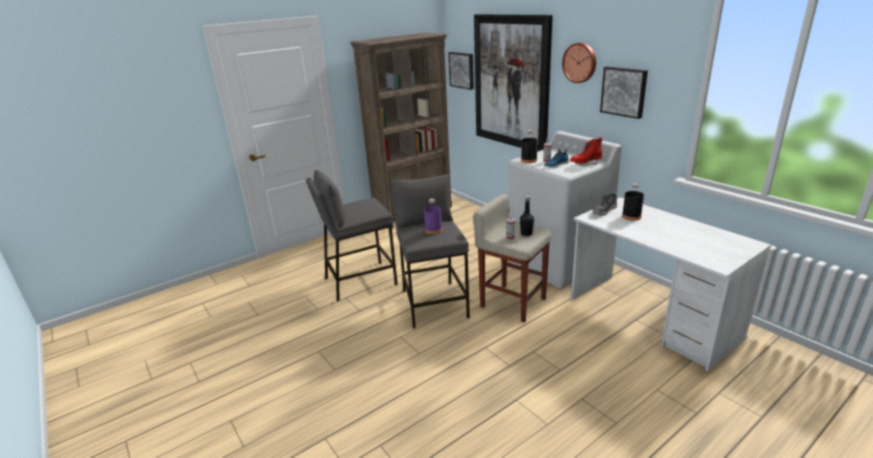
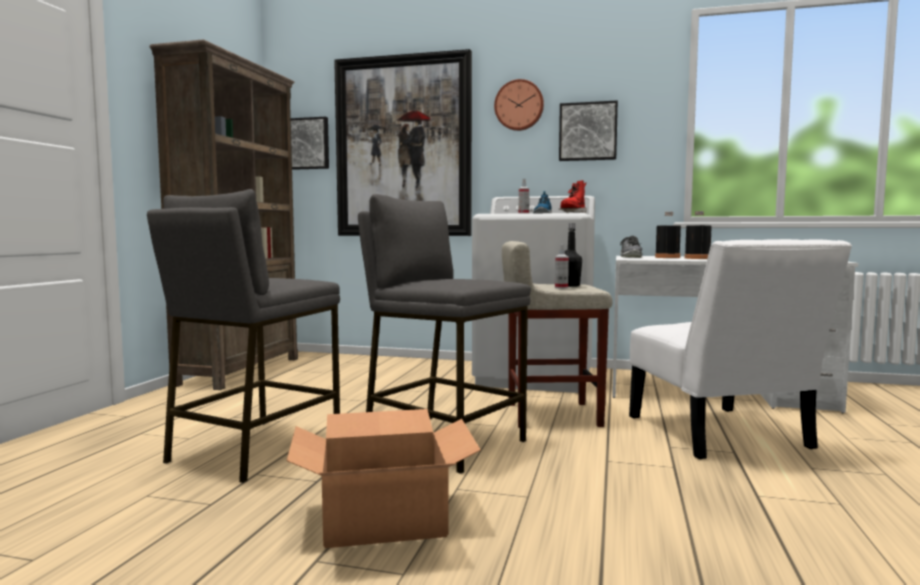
camera: 40 degrees left, 20 degrees down
purple bottle [424,198,443,235] -> none
black bottle [521,130,537,163] -> black bottle moved to [685,211,712,259]
none -> cardboard box [287,409,481,548]
none -> white chair [629,239,852,459]

